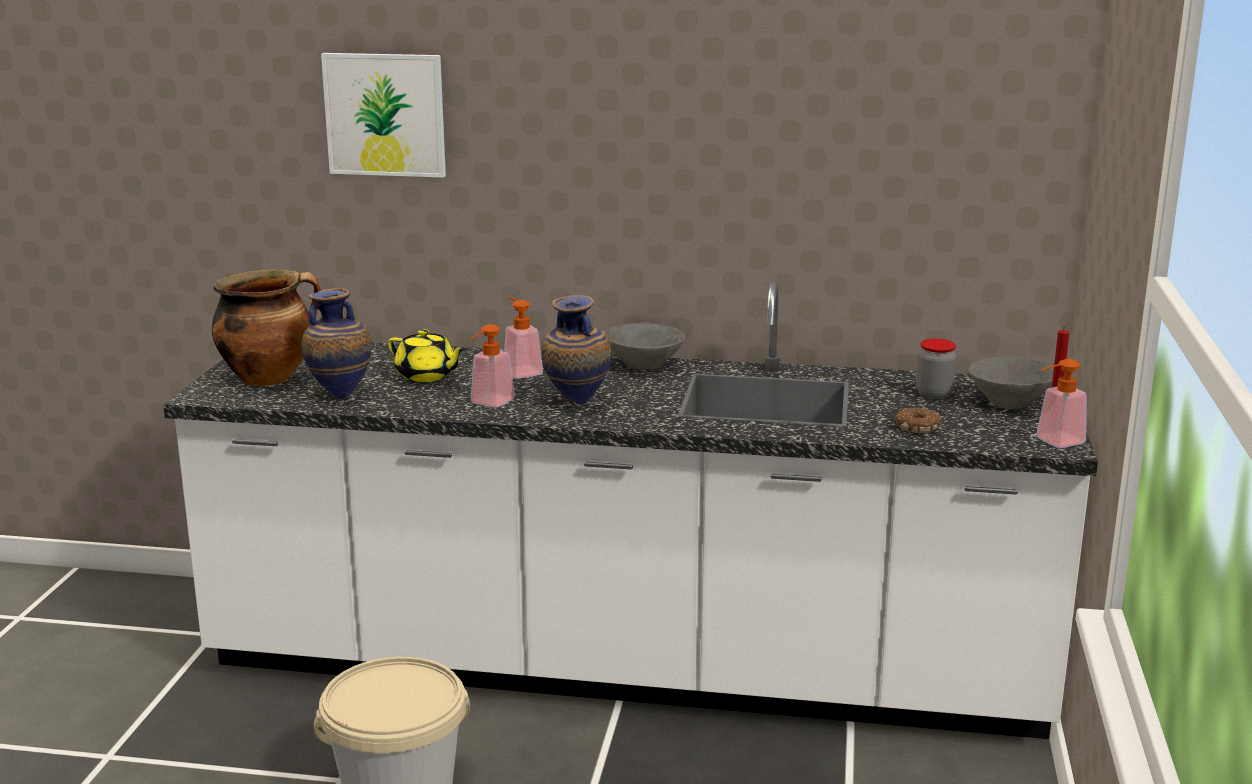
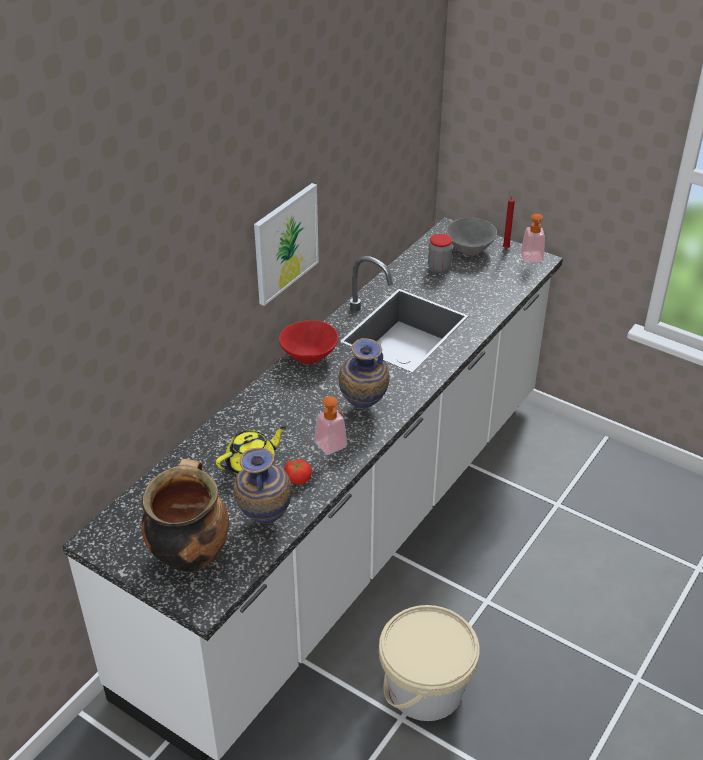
camera: 65 degrees left, 20 degrees up
picture [321,53,446,178] -> picture moved to [254,183,319,306]
soap dispenser [504,297,543,379] -> none
grey bowl [605,323,685,370] -> red bowl [279,320,338,364]
donut [895,407,942,433] -> none
none -> tomato [284,459,312,485]

